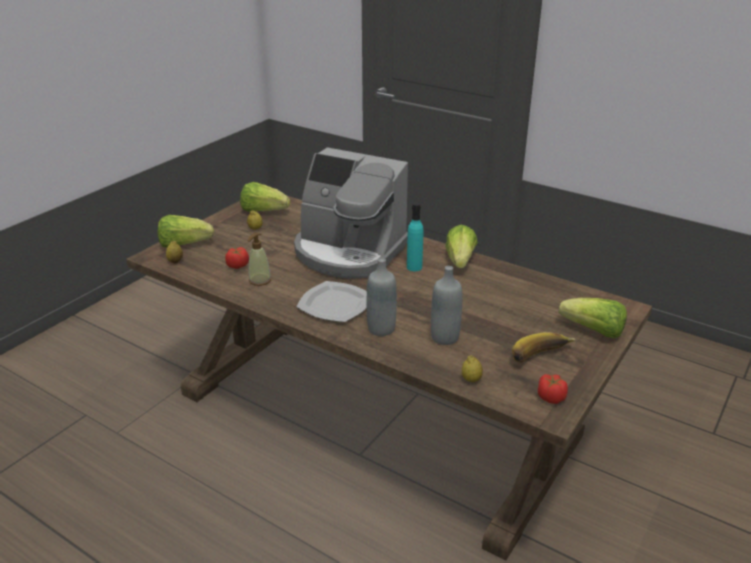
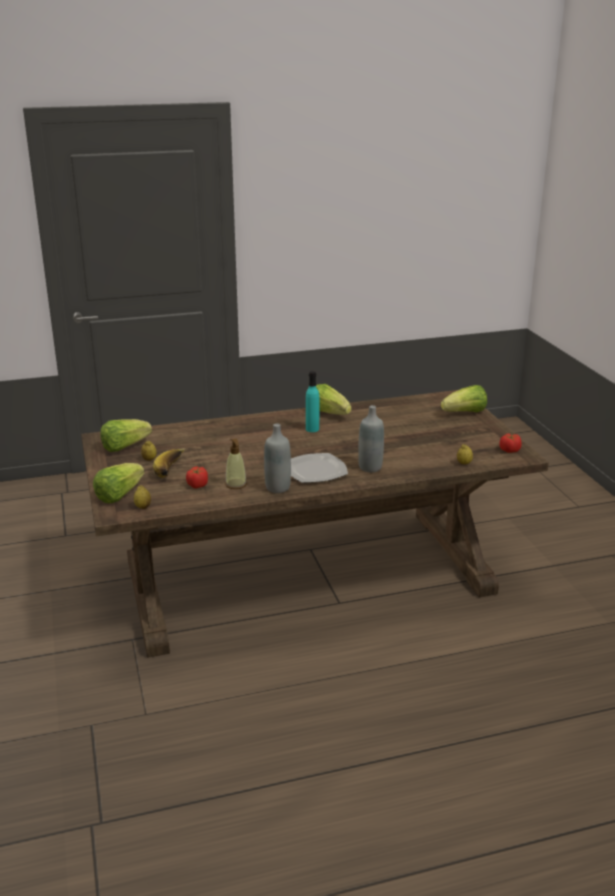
camera: 50 degrees left, 5 degrees down
coffee machine [294,147,408,279] -> none
grey bottle [431,266,462,345] -> grey bottle moved to [264,424,291,493]
banana [512,332,576,363] -> banana moved to [153,448,186,478]

